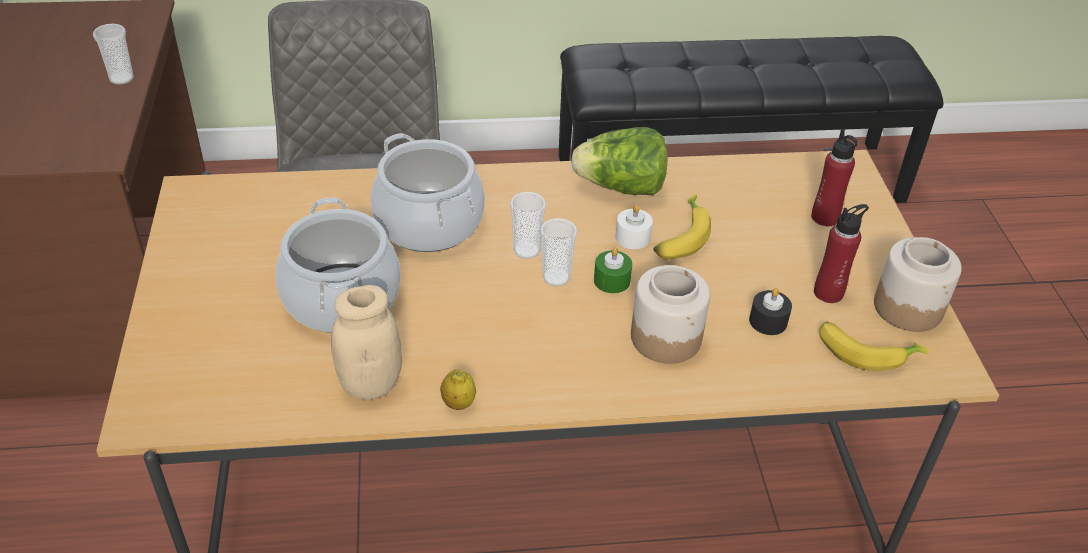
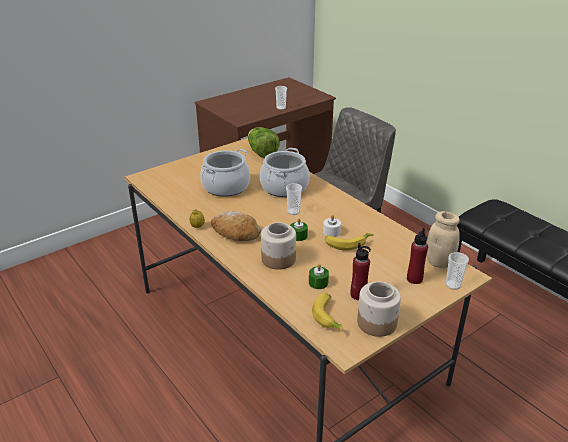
camera: 60 degrees right, 10 degrees down
beige jar [331,285,402,400] -> beige jar moved to [427,211,460,268]
cup [540,218,577,287] -> cup moved to [446,252,469,290]
lettuce [571,127,667,195] -> lettuce moved to [248,127,280,158]
black candle [749,288,792,335] -> green candle [309,264,329,289]
none -> bread [211,211,261,241]

